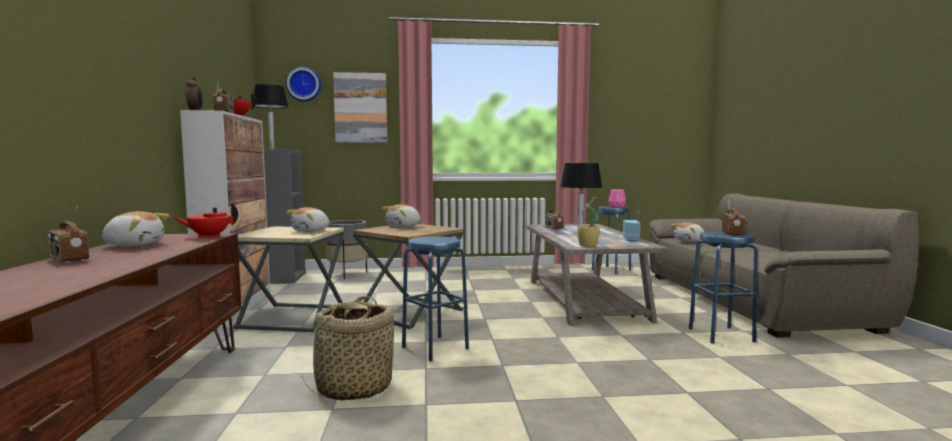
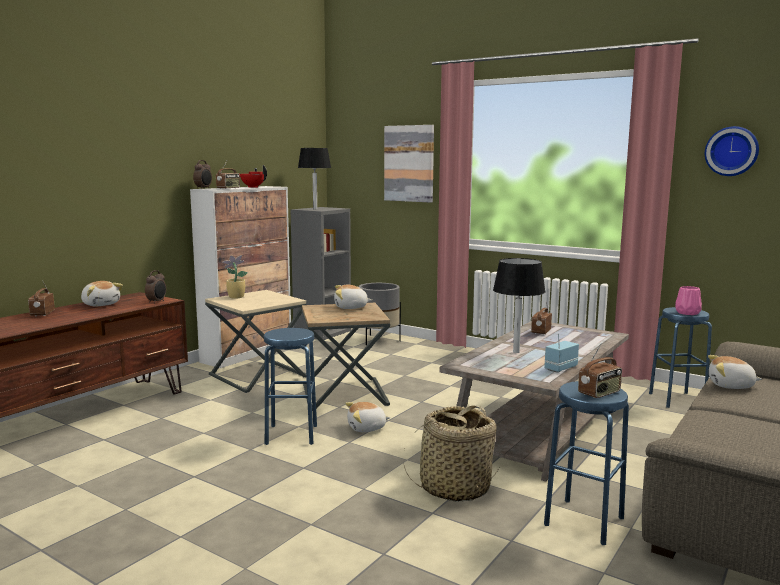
camera: 40 degrees right, 5 degrees up
red teapot [175,202,238,238] -> alarm clock [145,270,166,304]
wall clock [286,66,321,102] -> wall clock moved to [705,126,759,176]
plush toy [286,207,329,232] -> plush toy moved to [345,402,390,432]
basket [300,296,394,400] -> basket moved to [403,405,499,502]
potted plant [578,197,599,247] -> potted plant moved to [222,255,248,299]

